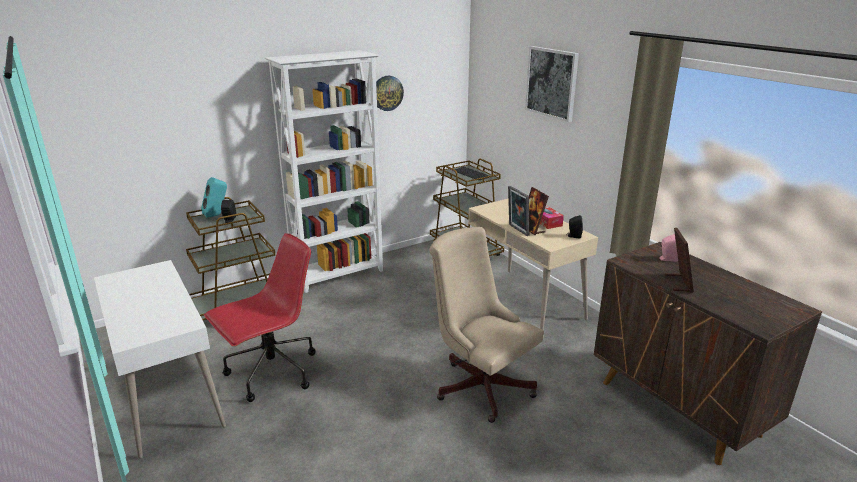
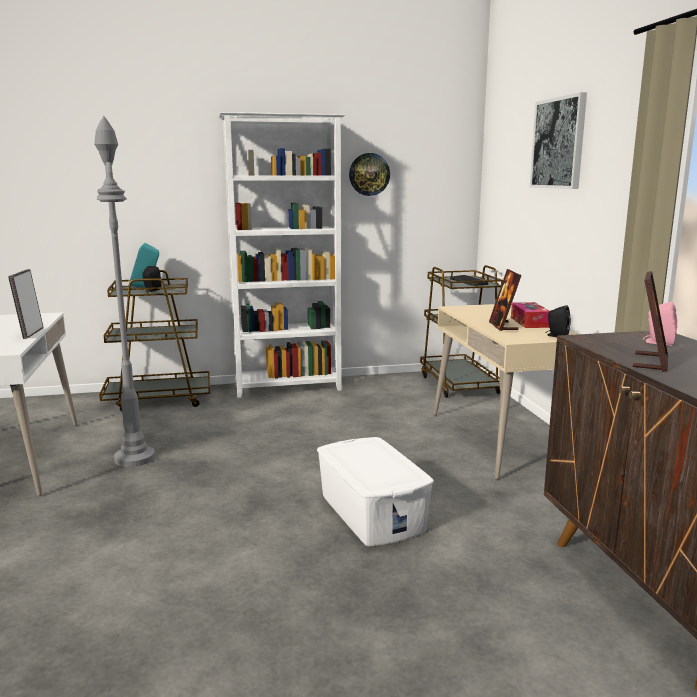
camera: 20 degrees right, 10 degrees down
red office chair [204,233,316,402] -> grey floor lamp [94,116,155,467]
beige office chair [429,227,544,423] -> white storage box [317,437,434,546]
picture frame [508,186,529,236] -> picture frame moved to [8,269,44,339]

